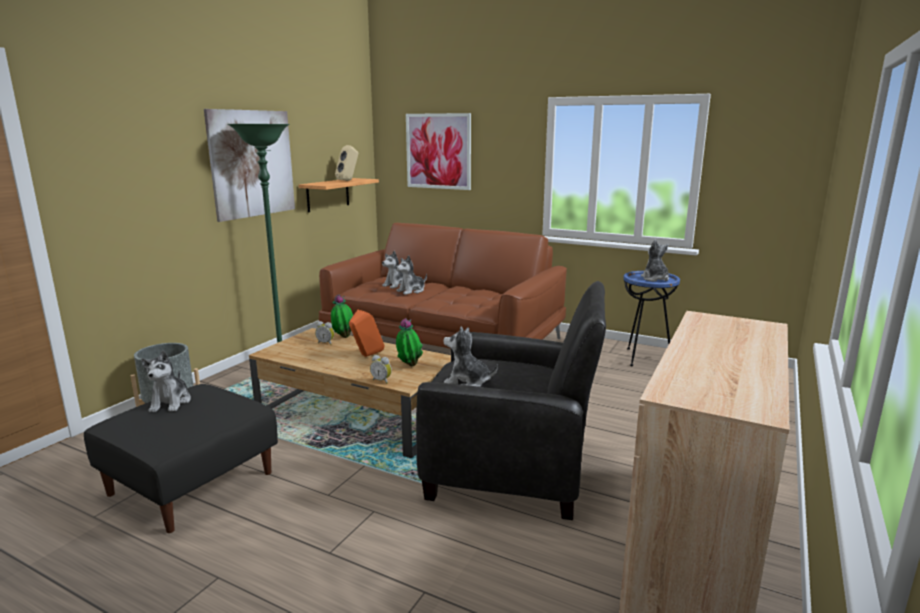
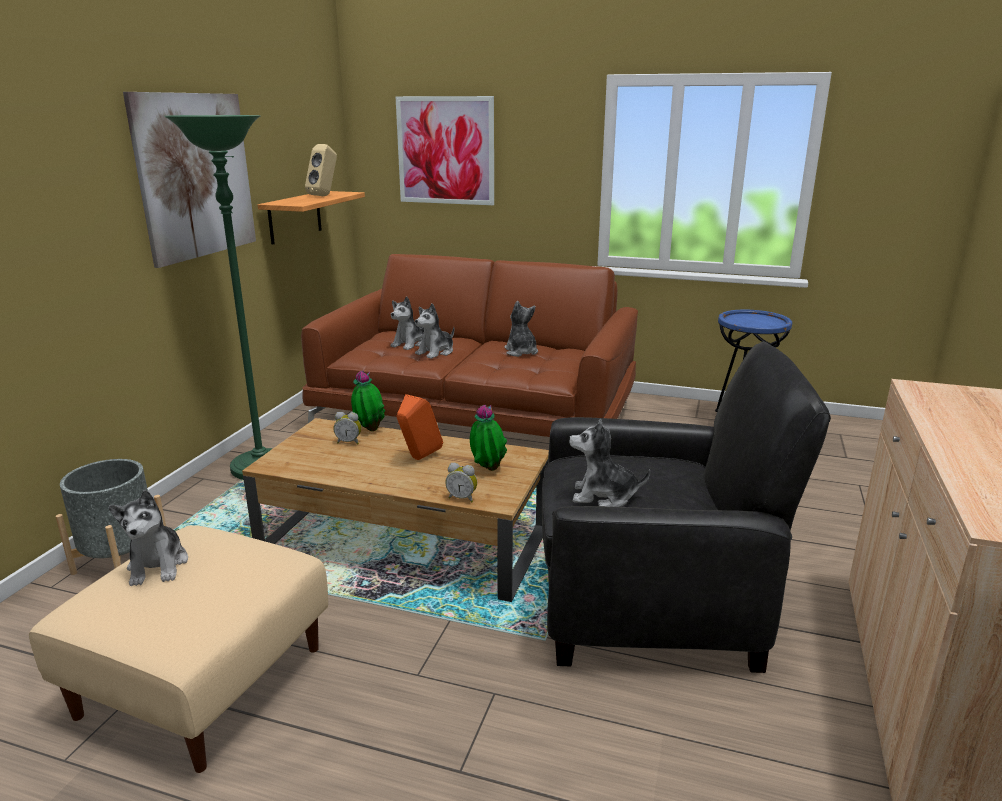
camera: 10 degrees left, 5 degrees up
black ottoman [84,384,278,533] -> beige ottoman [29,525,328,773]
plush toy [641,240,669,282] -> plush toy moved to [504,301,538,357]

